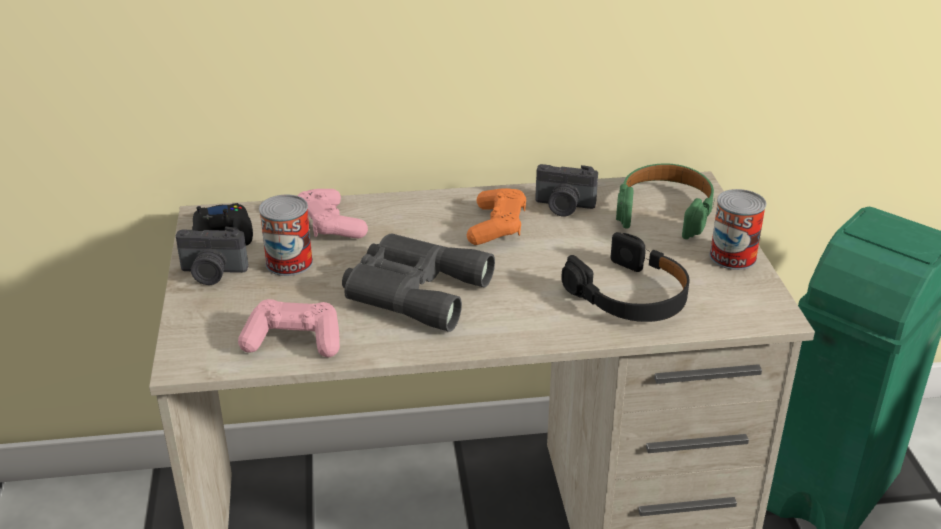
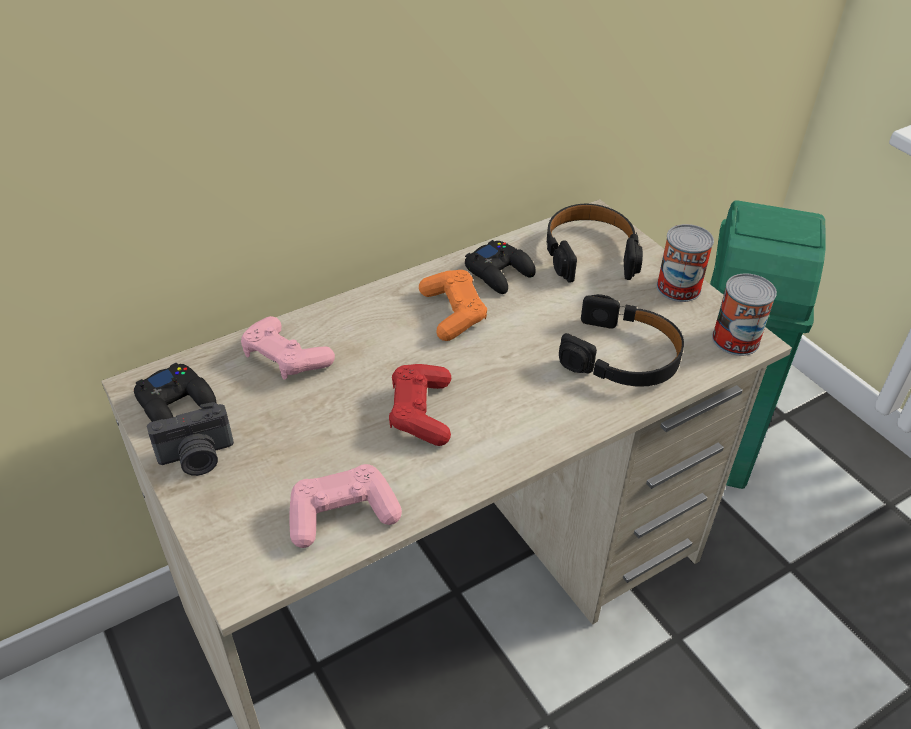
camera: 25 degrees left, 10 degrees up
can [259,195,313,276] -> can moved to [712,273,777,356]
grey binoculars [342,234,495,332] -> red game controller [389,364,451,446]
camera [535,164,598,216] -> black game controller [465,240,536,294]
green headphones [616,163,715,239] -> black headphones [546,204,643,283]

